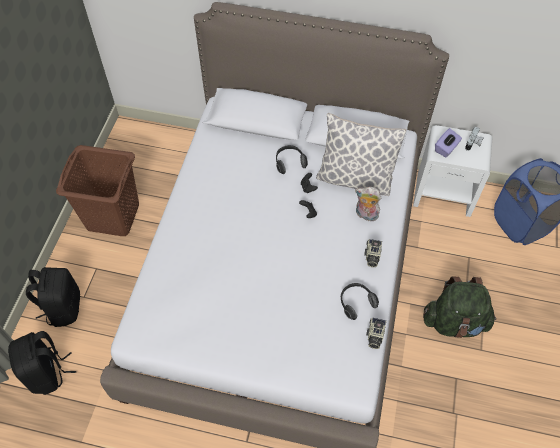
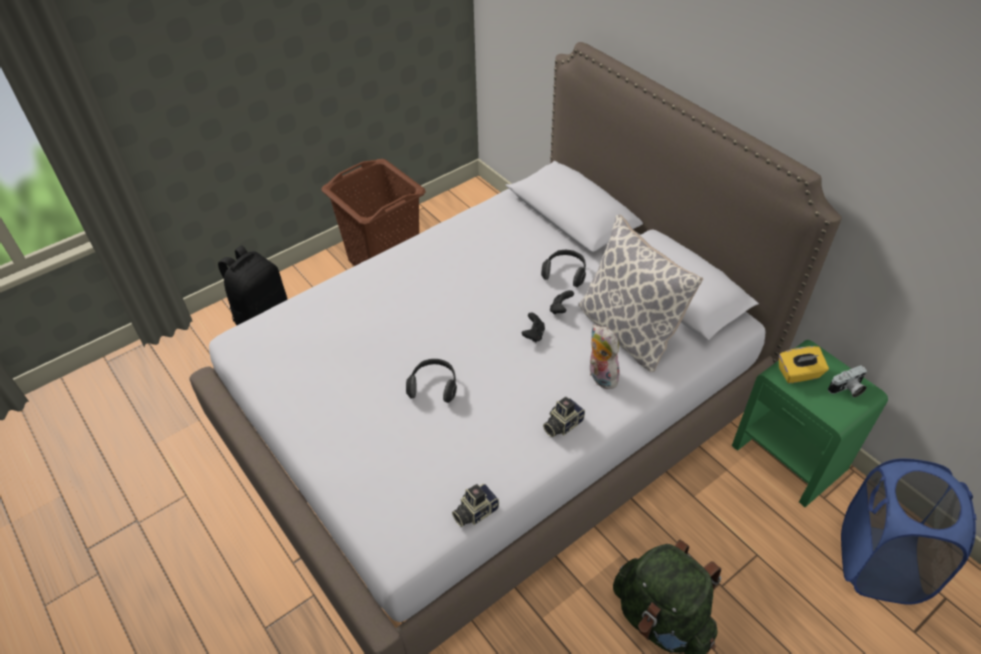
camera: 40 degrees right, 10 degrees down
black backpack [8,331,76,395] -> none
headphones [340,283,379,320] -> headphones moved to [406,359,457,403]
white nightstand [413,125,492,217] -> green nightstand [732,340,888,507]
purple tissue box [435,128,462,157] -> yellow tissue box [779,346,829,383]

